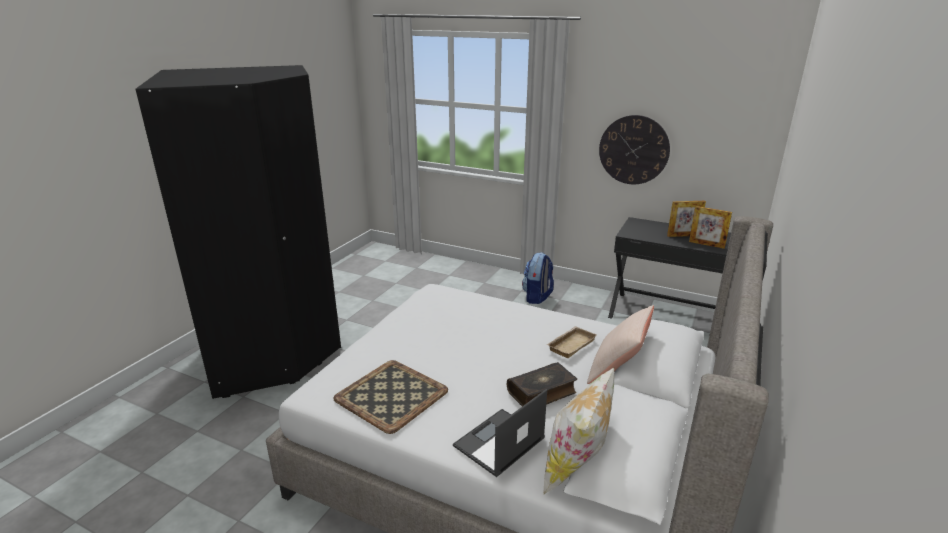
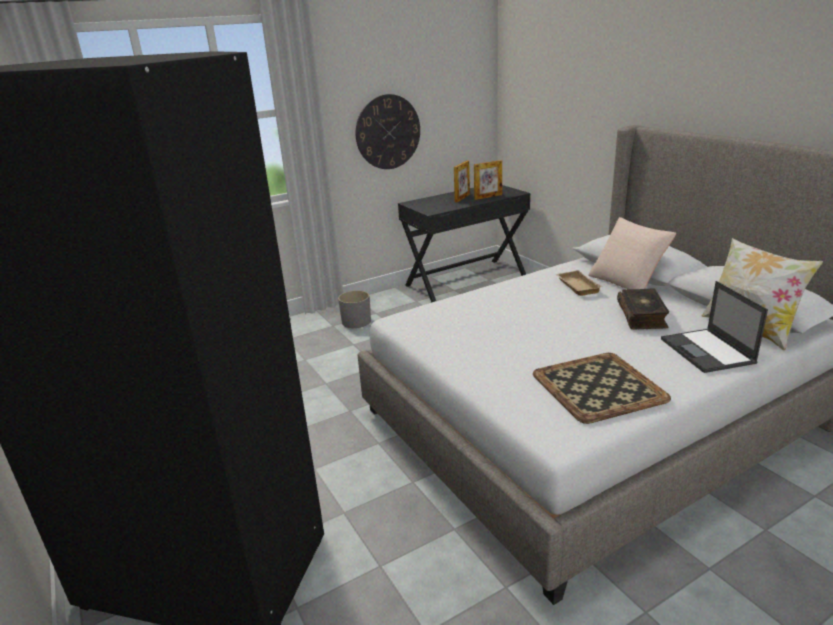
camera: 55 degrees left, 0 degrees up
backpack [522,252,554,304] -> grey planter [338,290,371,328]

